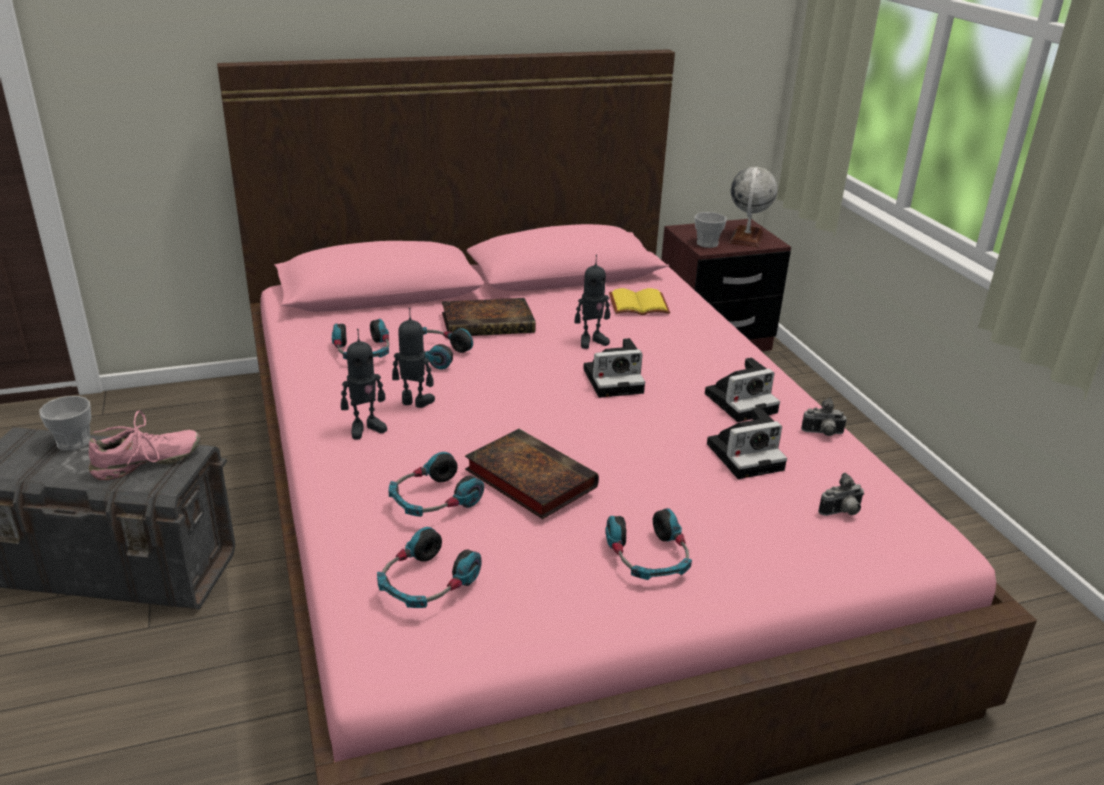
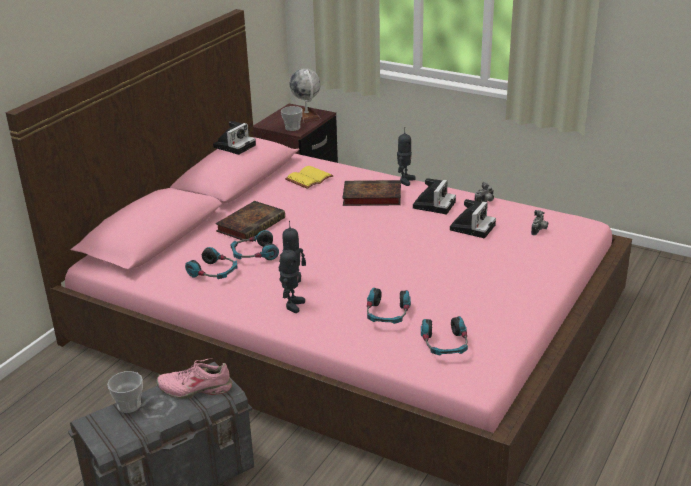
camera: 40 degrees left, 0 degrees up
pink shoe [88,411,201,480] -> pink shoe turned 105 degrees counterclockwise [156,358,232,399]
book [465,429,599,519] -> book moved to [342,180,401,206]
toy robot [574,254,610,349] -> toy robot moved to [397,127,416,186]
camera [583,338,645,398] -> camera moved to [213,121,256,155]
headphones [605,508,692,580] -> none

